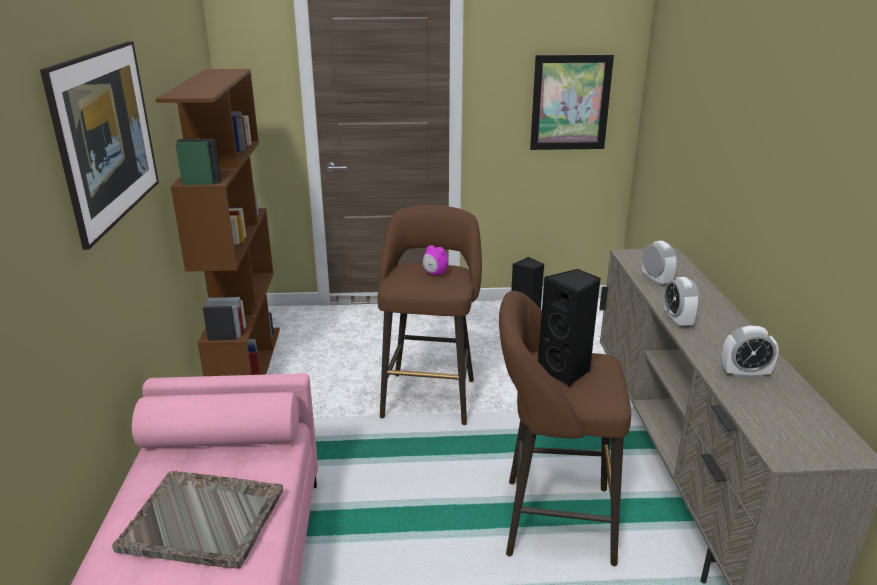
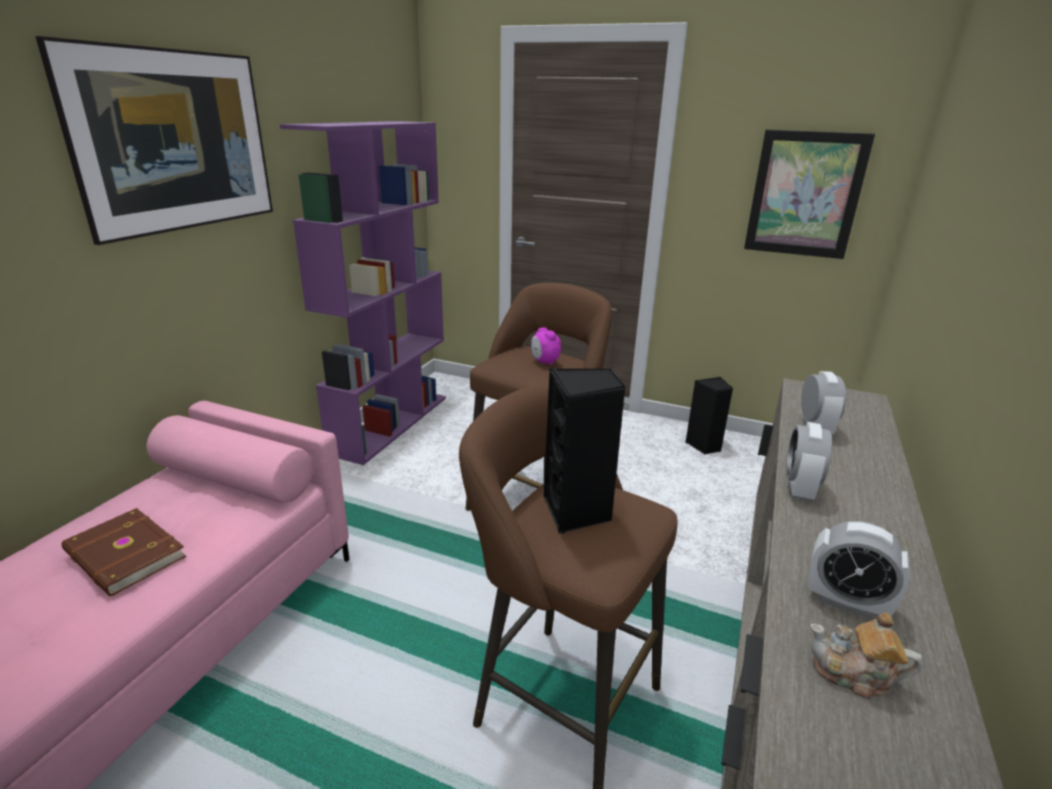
camera: 25 degrees right, 0 degrees up
grey tray [112,471,283,569] -> brown book [62,508,186,596]
brown bookcase [155,69,280,376] -> purple bookcase [280,121,446,465]
none -> teapot [810,613,922,699]

